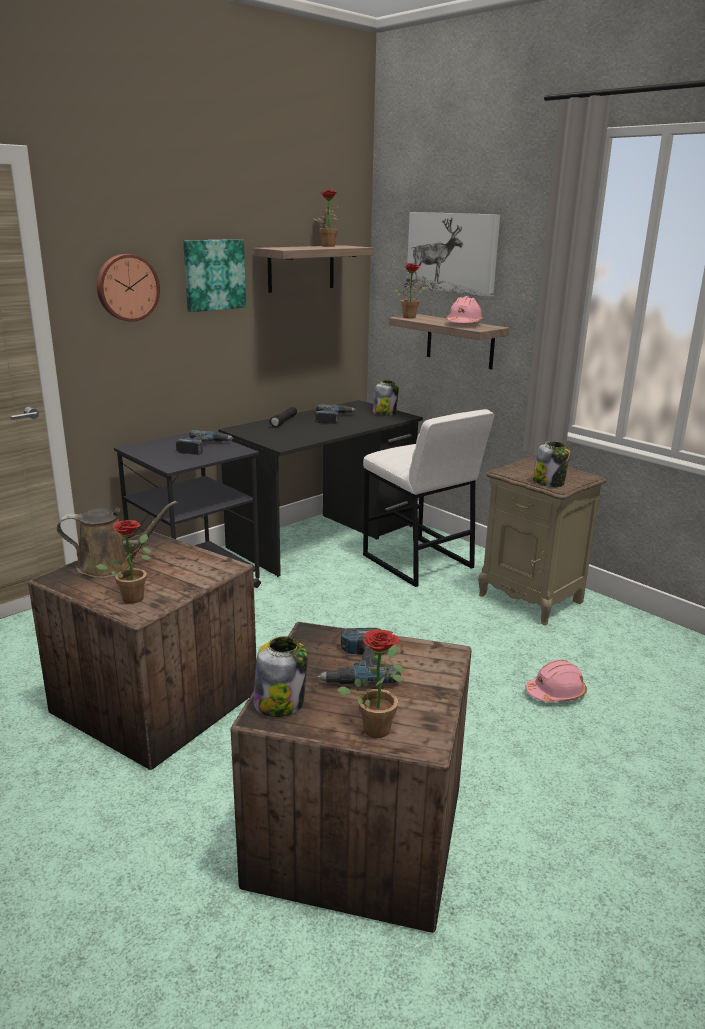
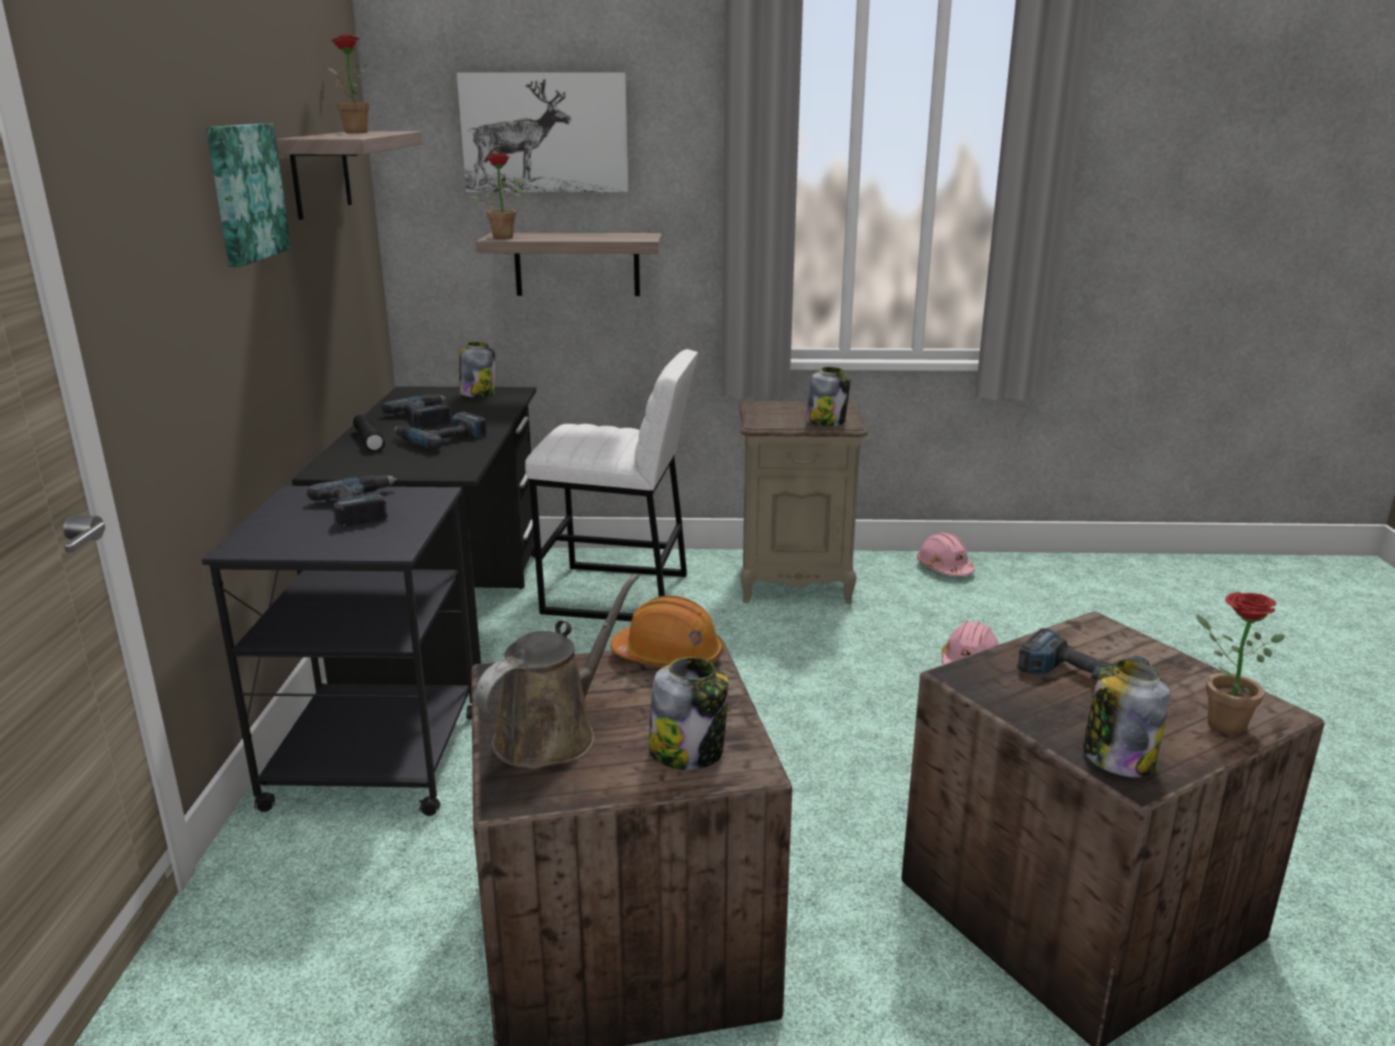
camera: 45 degrees left, 0 degrees up
potted plant [96,520,151,604] -> jar [649,657,729,770]
wall clock [97,254,160,322] -> none
pink hard hat [446,296,483,323] -> pink hard hat moved to [917,533,975,576]
none -> power drill [394,412,487,449]
none -> orange hard hat [610,595,723,667]

